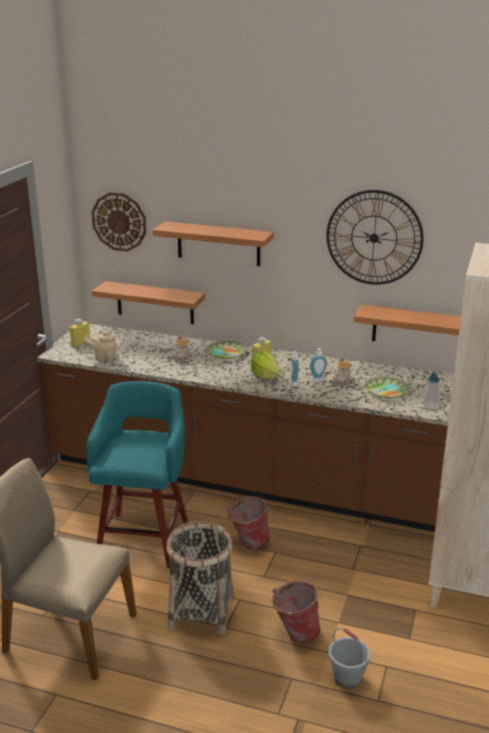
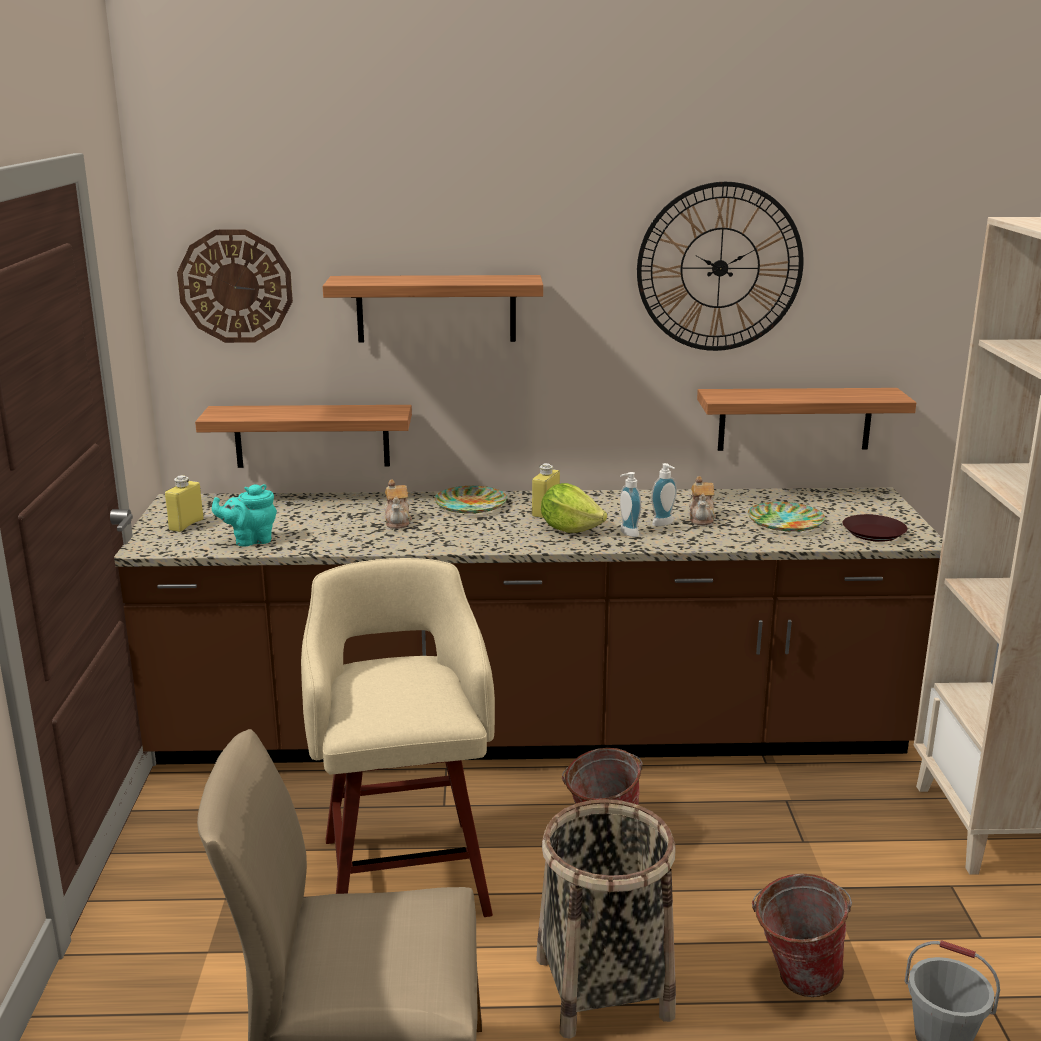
camera: 20 degrees left, 5 degrees down
beige teapot [84,330,118,361] -> turquoise teapot [212,484,277,546]
turquoise stool [86,381,188,568] -> beige stool [301,558,495,917]
soap dispenser [423,372,440,409] -> brown plate [843,514,908,542]

